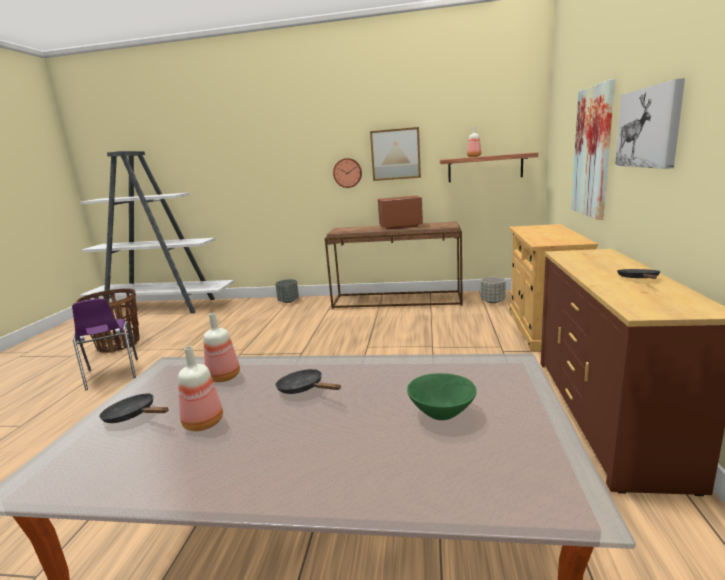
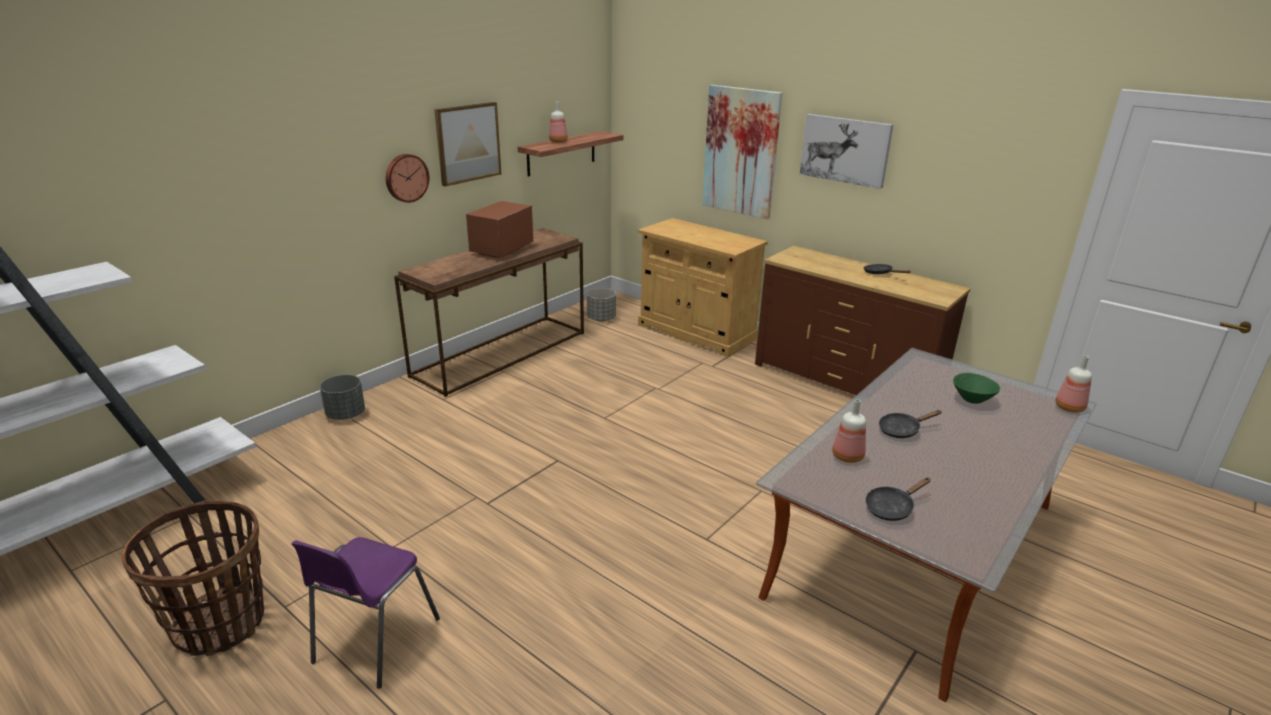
camera: 60 degrees left, 10 degrees up
purple chair [72,298,138,390] -> purple chair turned 105 degrees clockwise [291,537,440,689]
bottle [178,346,223,431] -> bottle moved to [1055,355,1092,413]

